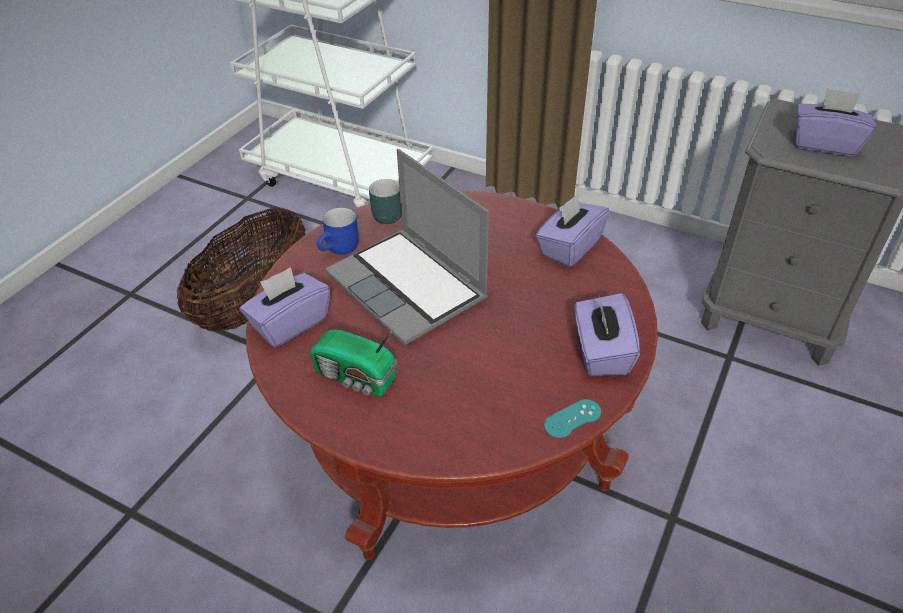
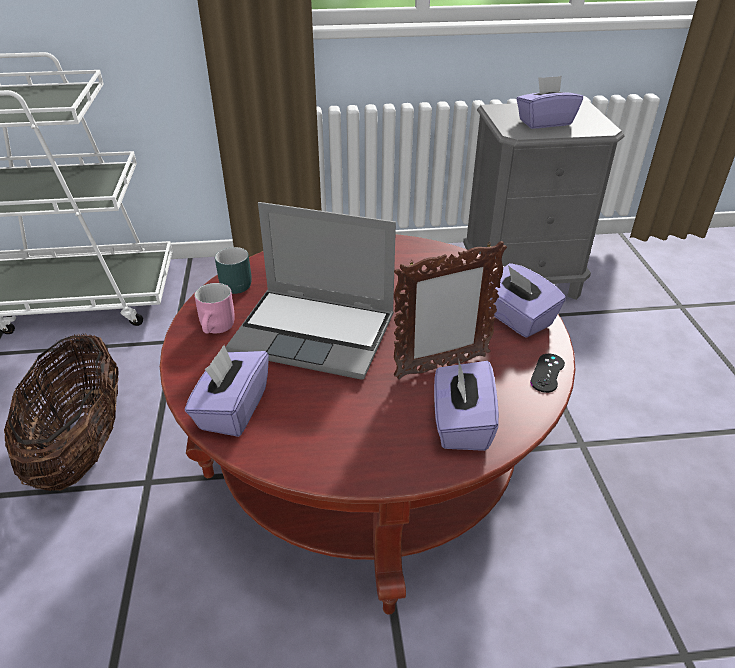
camera: 35 degrees left, 5 degrees down
radio [310,322,398,397] -> none
blue mug [317,207,359,255] -> pink mug [194,283,235,333]
purple tissue box [536,193,610,267] -> purple tissue box moved to [434,361,499,451]
turquoise game controller [544,399,601,438] -> black game controller [530,354,565,393]
none -> picture frame [394,241,507,379]

